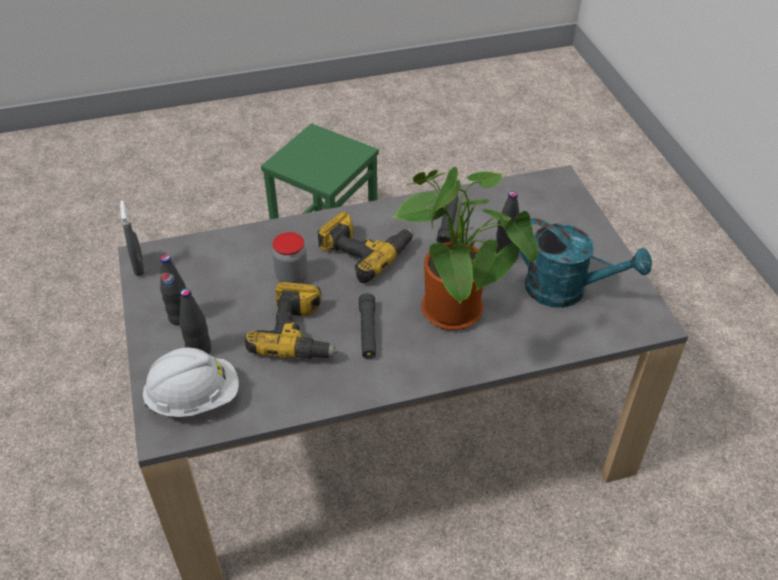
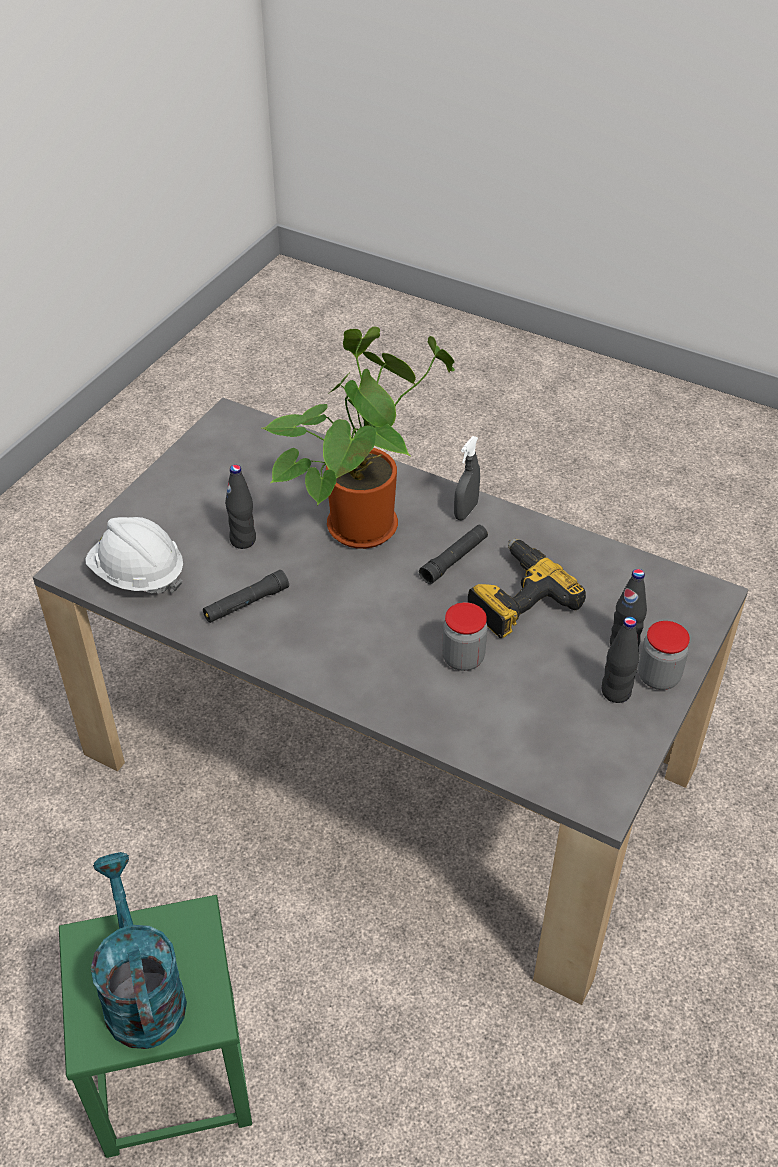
camera: 135 degrees left, 0 degrees up
grey spray bottle [120,200,144,276] -> grey spray bottle moved to [454,436,480,520]
white hard hat [143,347,239,417] -> white hard hat moved to [85,517,183,593]
power drill [317,211,414,283] -> none
turquoise watering can [519,218,652,308] -> turquoise watering can moved to [91,852,187,1049]
none -> jar [638,621,690,690]

